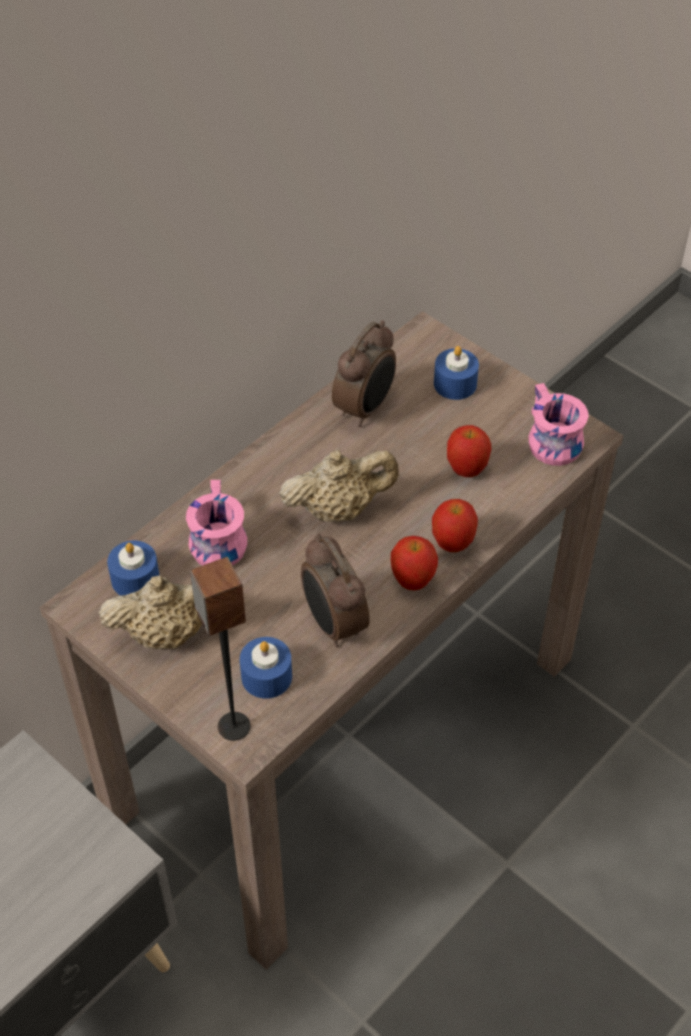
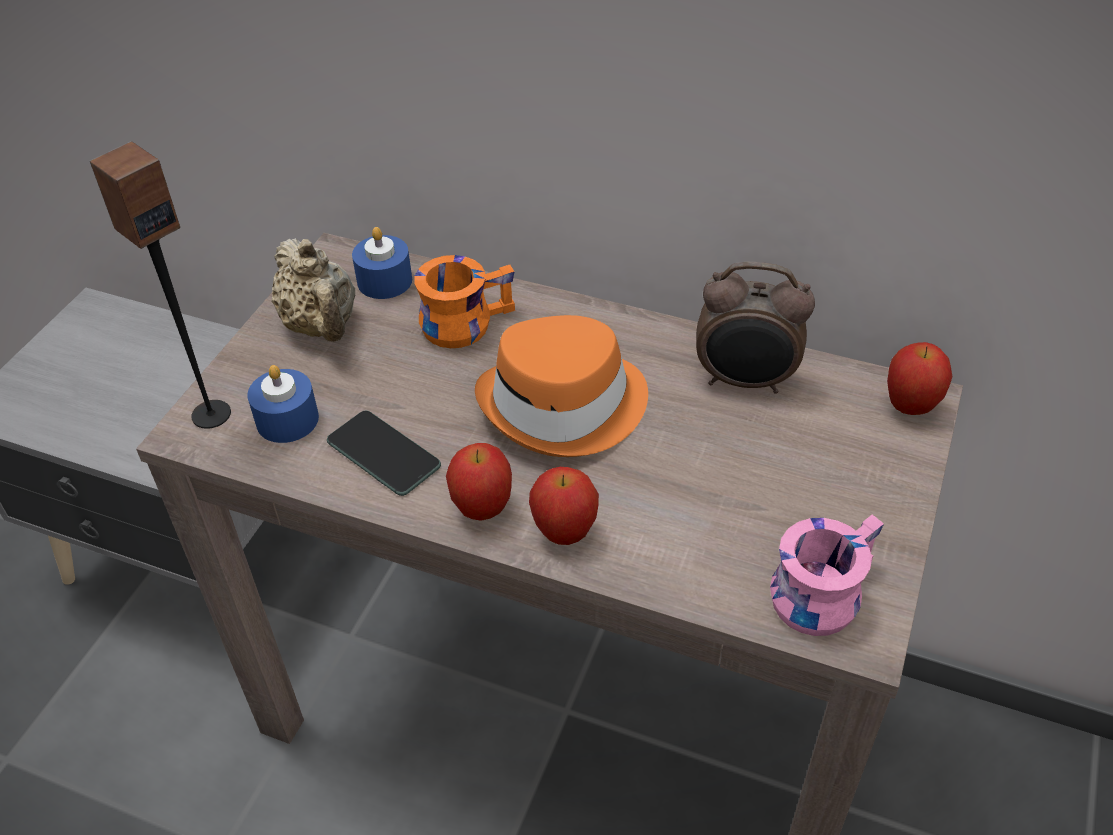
camera: 70 degrees right, 5 degrees down
pink mug [186,480,247,566] -> orange mug [414,255,515,348]
beige teapot [279,450,399,522] -> orange hat [475,315,648,457]
alarm clock [301,534,370,647] -> phone [327,411,441,496]
blue candle [434,346,479,400] -> none
apple [447,425,492,477] -> apple moved to [887,342,952,415]

